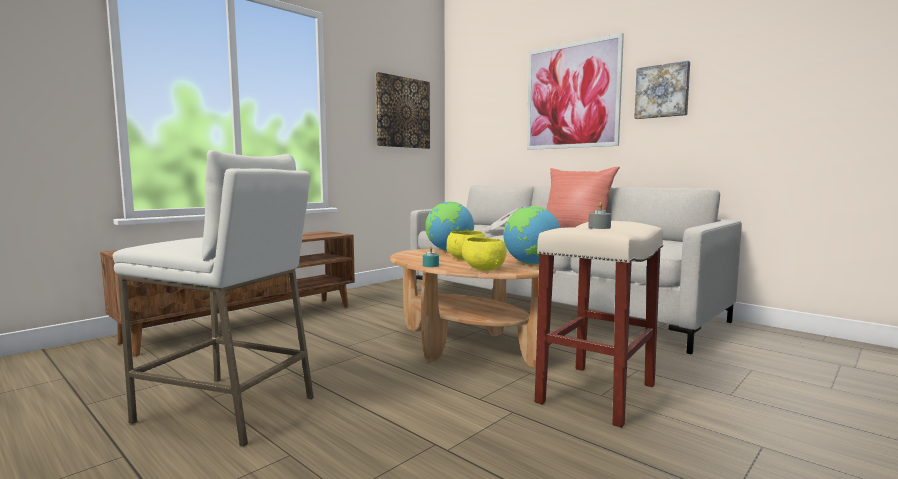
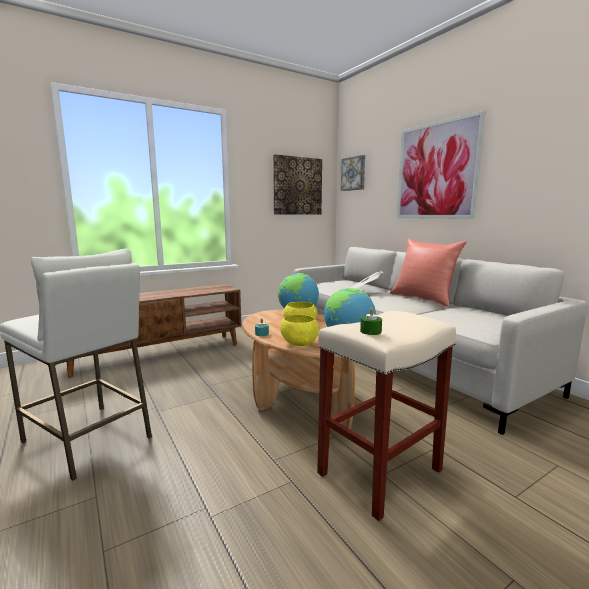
camera: 15 degrees right, 5 degrees up
grey candle [588,202,611,229] -> green candle [360,307,382,335]
picture [634,61,690,119] -> picture moved to [341,155,365,191]

